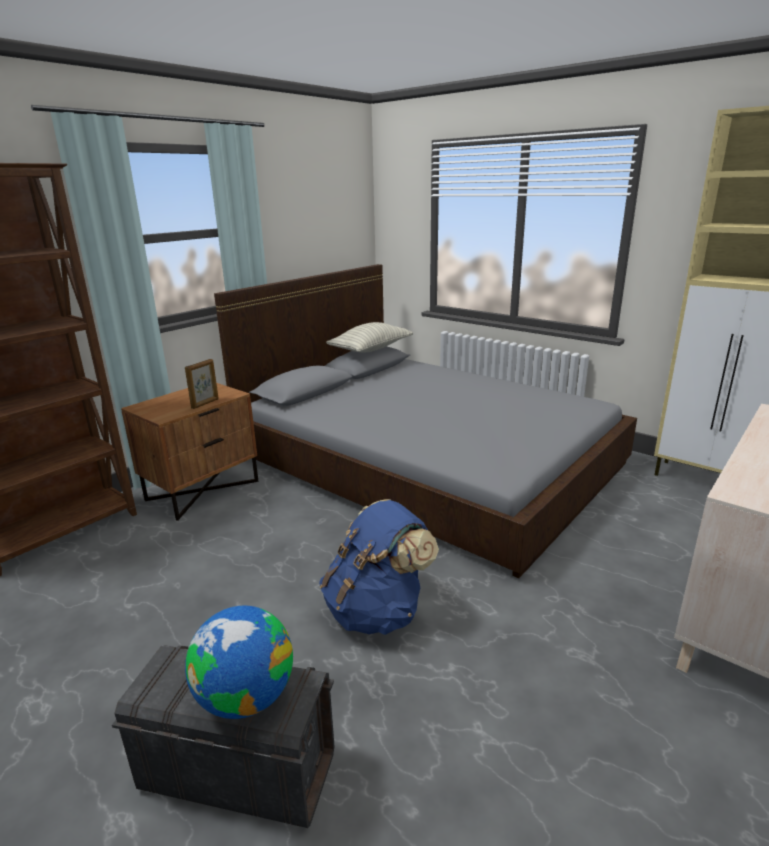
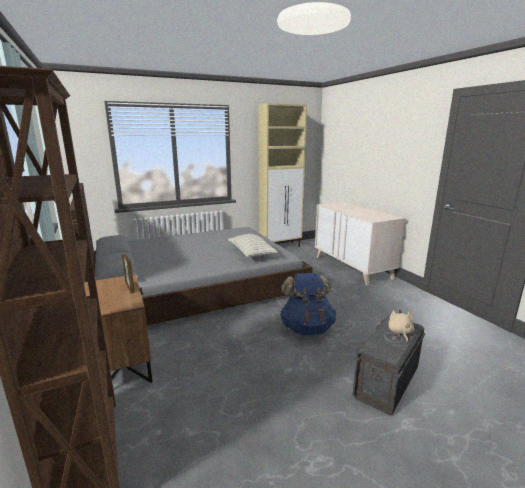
camera: 65 degrees left, 5 degrees down
globe [185,606,293,719] -> beige plush toy [389,310,414,342]
pillow [326,322,413,352] -> pillow moved to [228,234,278,257]

